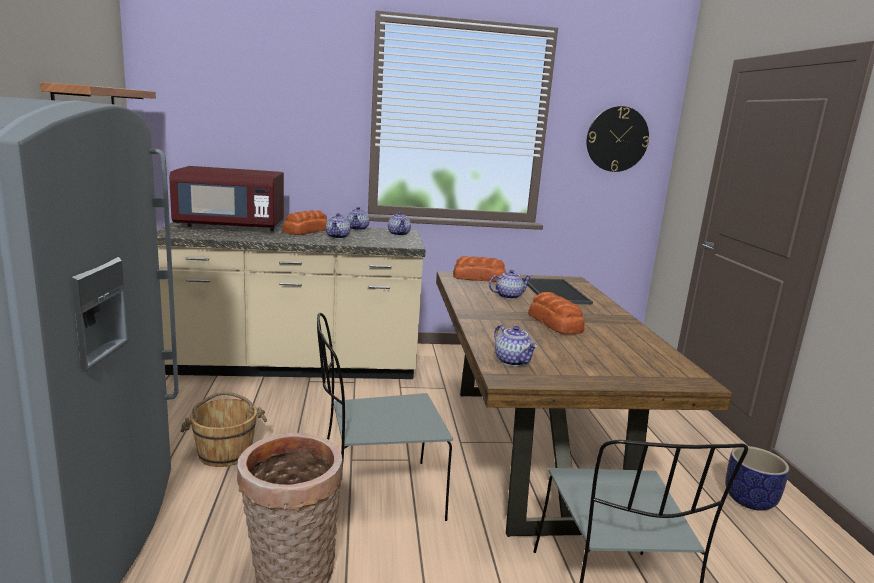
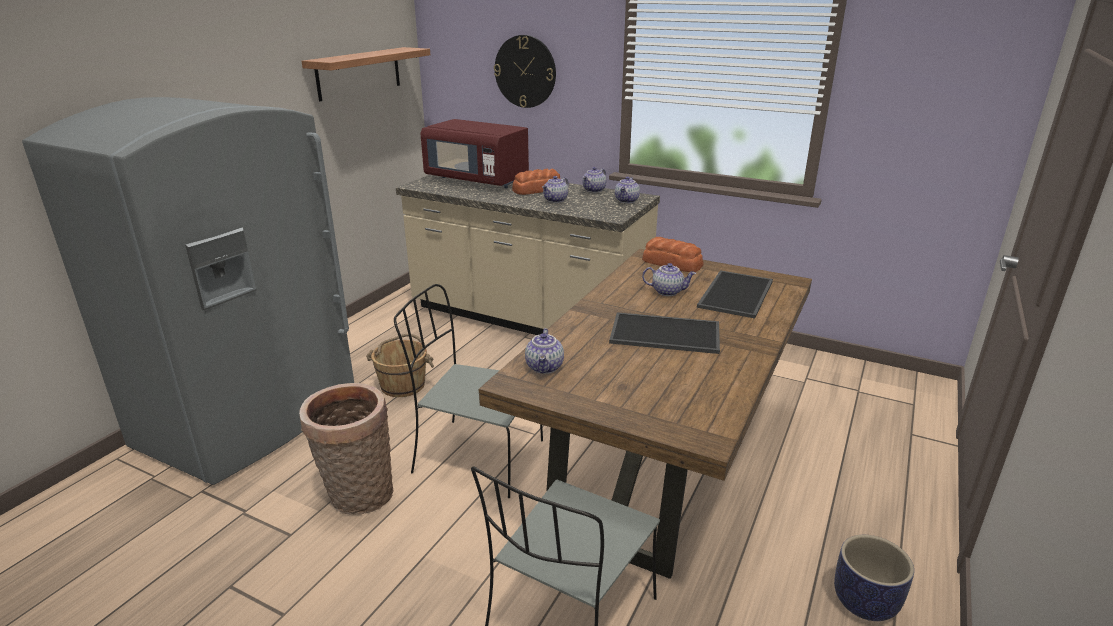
camera: 35 degrees right, 10 degrees up
bread [528,292,585,334] -> tray [609,312,720,354]
wall clock [586,106,649,172] -> wall clock moved to [494,35,556,108]

